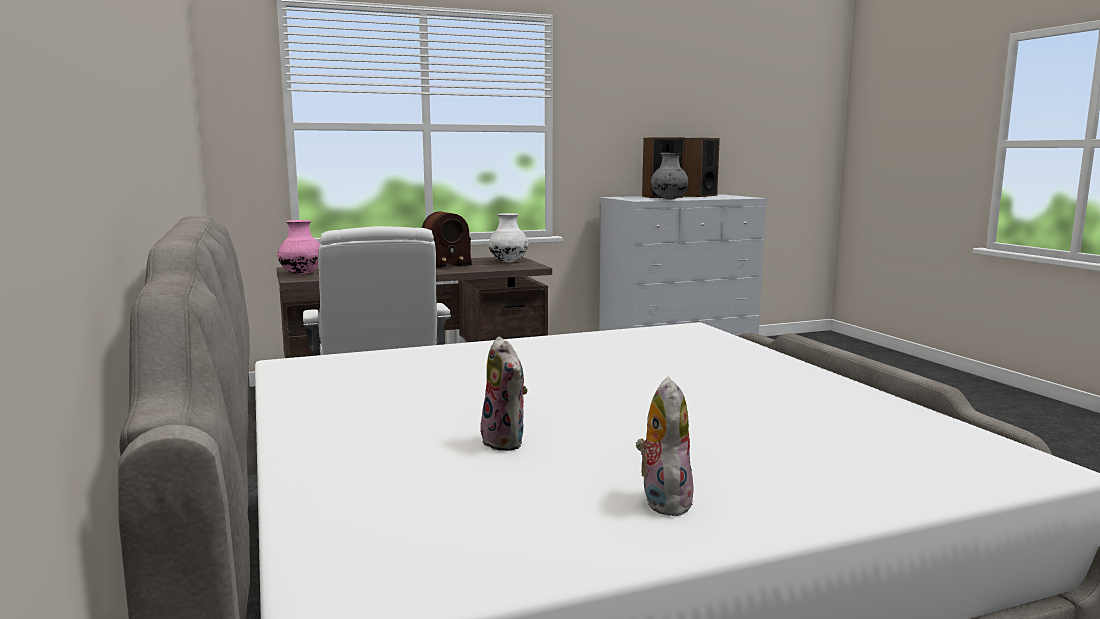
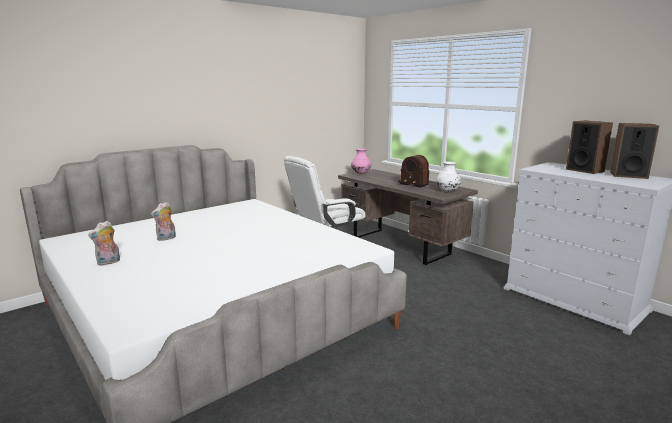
camera: 70 degrees right, 5 degrees up
plush toy [636,376,694,516] -> plush toy turned 150 degrees clockwise [88,221,120,266]
grey vase [651,153,689,200] -> none

